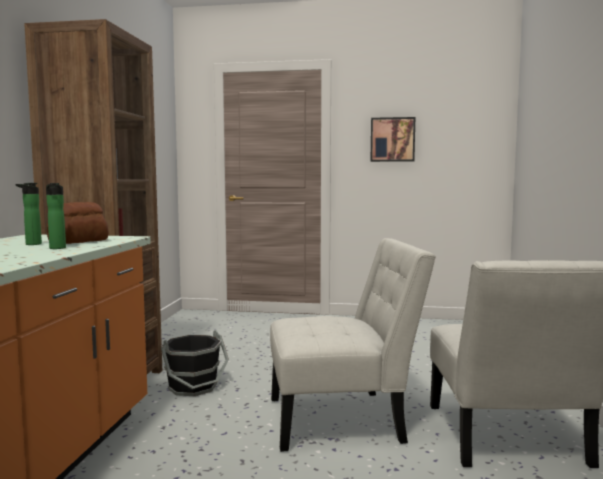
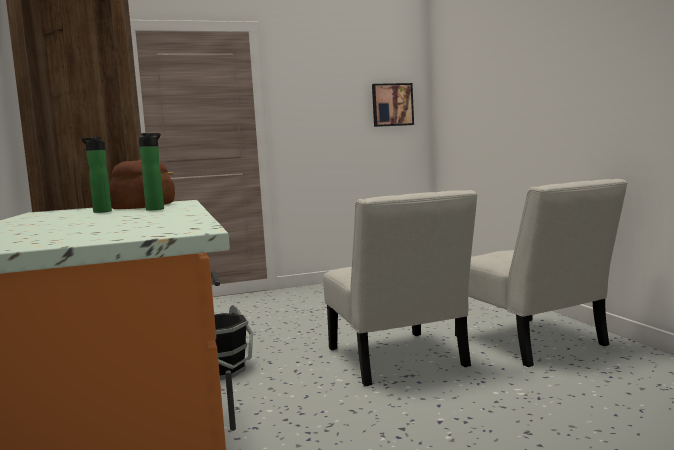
camera: 25 degrees left, 0 degrees up
white chair [270,238,436,452] -> white chair turned 105 degrees clockwise [323,190,478,386]
picture [371,117,415,162] -> picture moved to [372,83,414,127]

